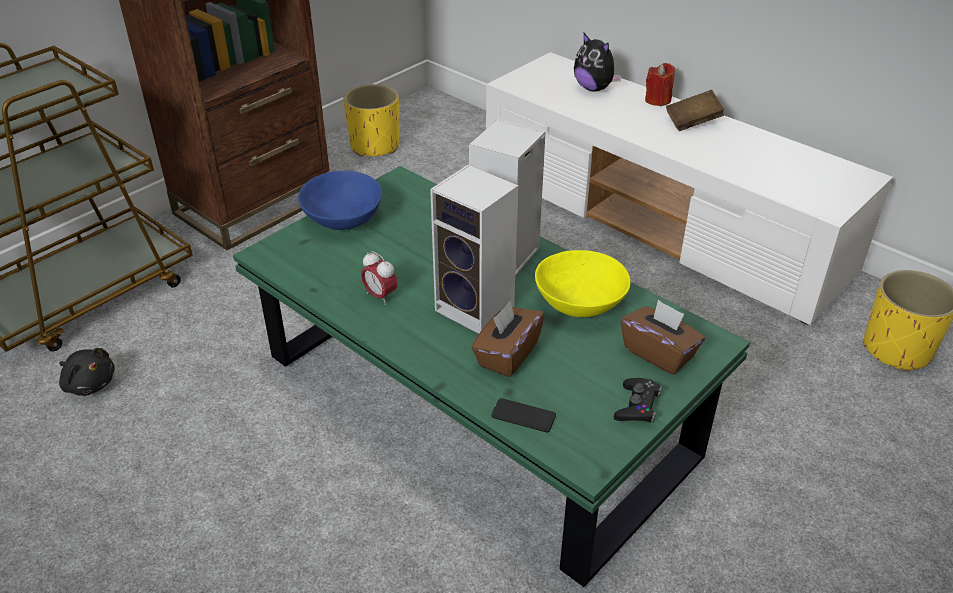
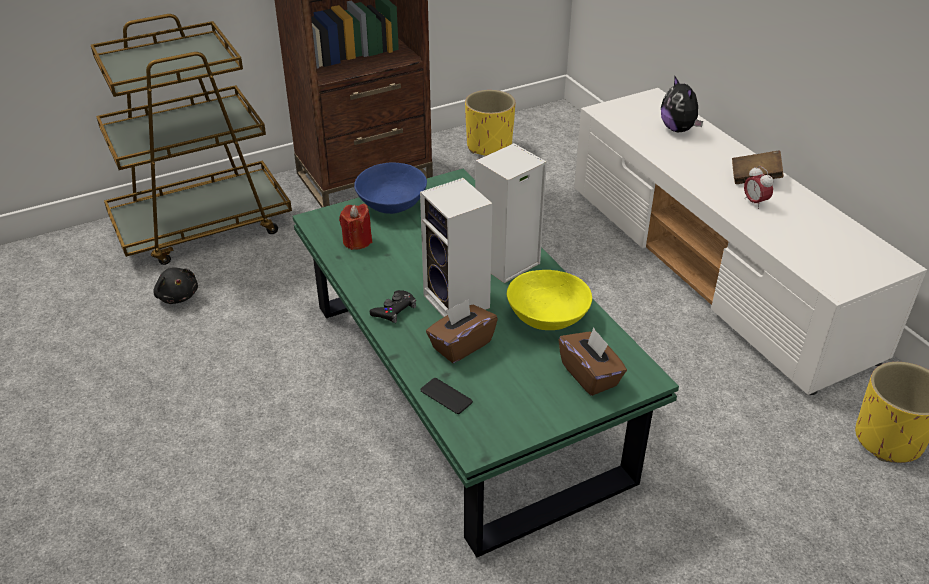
camera: 20 degrees right, 0 degrees up
alarm clock [361,251,398,305] -> alarm clock moved to [744,166,773,209]
black game controller [614,378,662,423] -> black game controller moved to [370,290,416,323]
red candle [645,63,675,106] -> red candle moved to [339,204,372,250]

